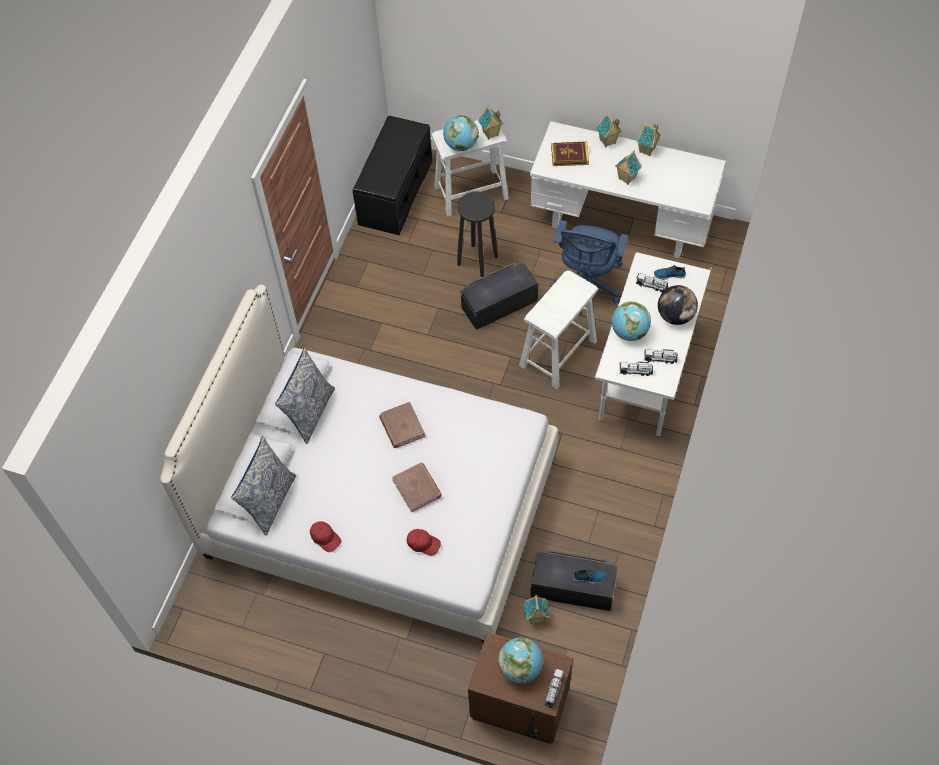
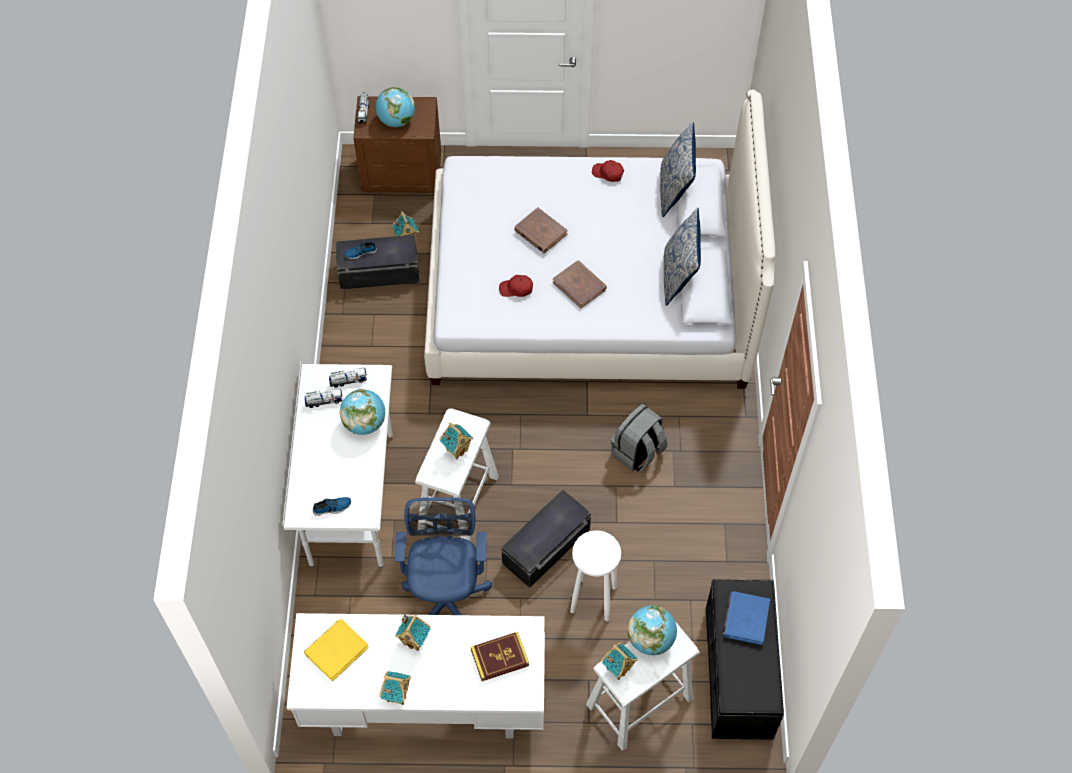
camera: 160 degrees right, 0 degrees up
red cap [407,529,441,556] -> red cap moved to [499,275,533,297]
black stool [457,191,498,277] -> white stool [570,530,621,621]
toy house [596,113,622,148] -> toy house moved to [439,422,473,459]
toy truck [636,273,669,292] -> none
globe [658,285,698,325] -> none
none -> yellow book [304,619,369,681]
none -> grey backpack [611,404,667,472]
none -> blue book [723,591,770,645]

